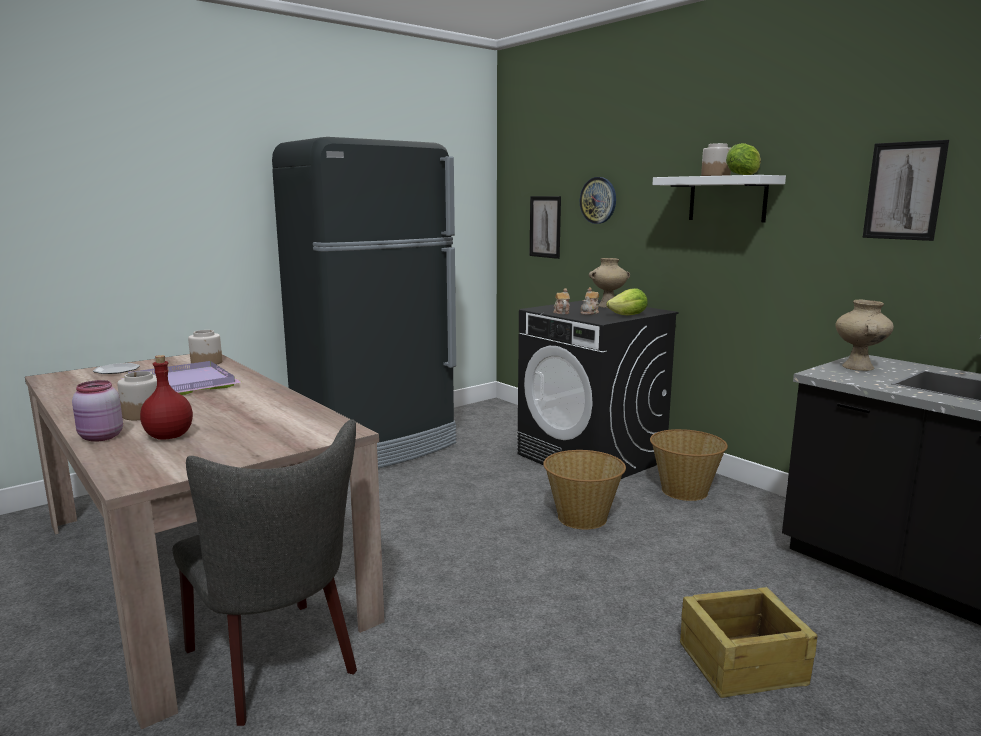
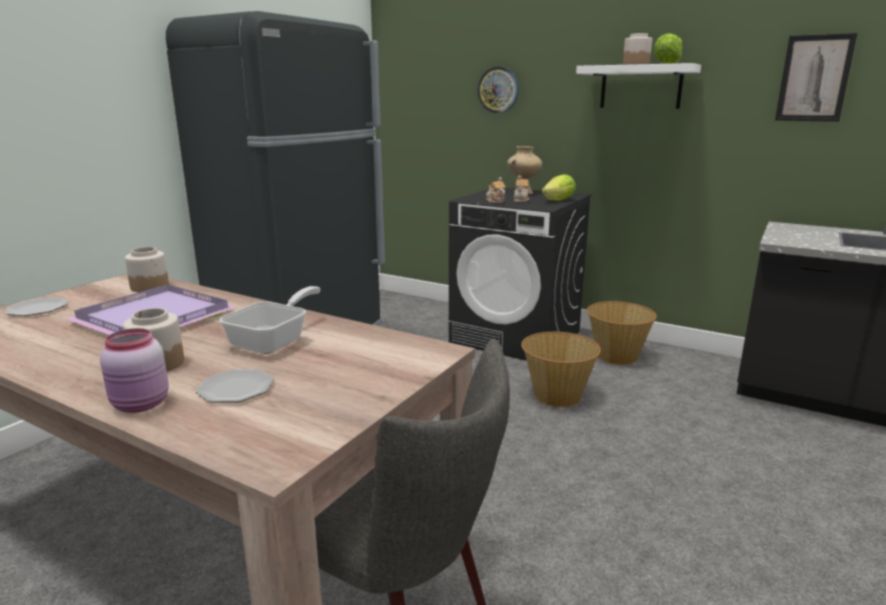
camera: 20 degrees left, 5 degrees up
red bottle [140,355,193,440] -> plate [196,369,274,403]
picture [530,196,561,259] -> none
crate [680,587,818,698] -> none
beige vase [836,300,894,371] -> none
none -> frying pan [219,286,321,354]

